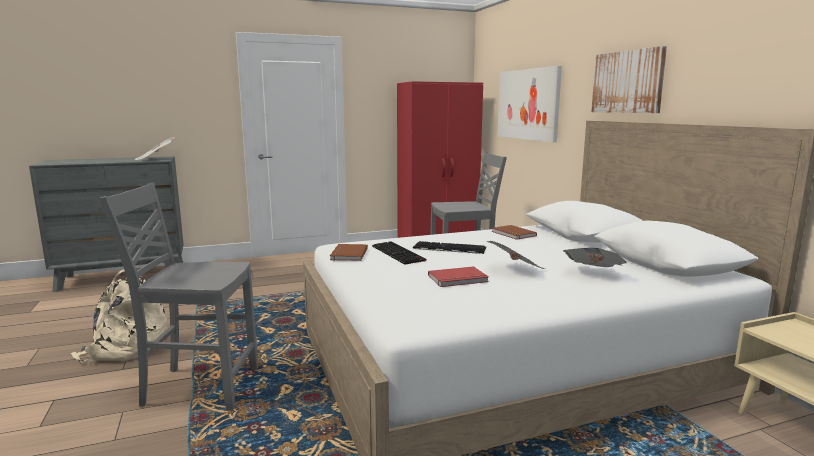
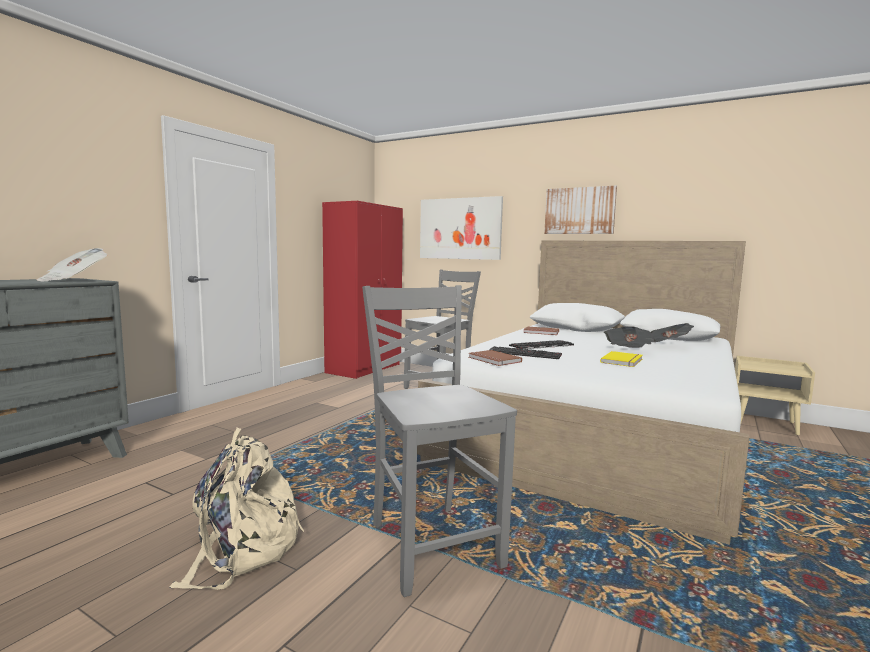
camera: 40 degrees left, 5 degrees down
grey chair [100,183,258,410] -> grey chair turned 105 degrees clockwise [362,285,517,597]
red book [428,266,489,287] -> yellow book [600,351,643,367]

